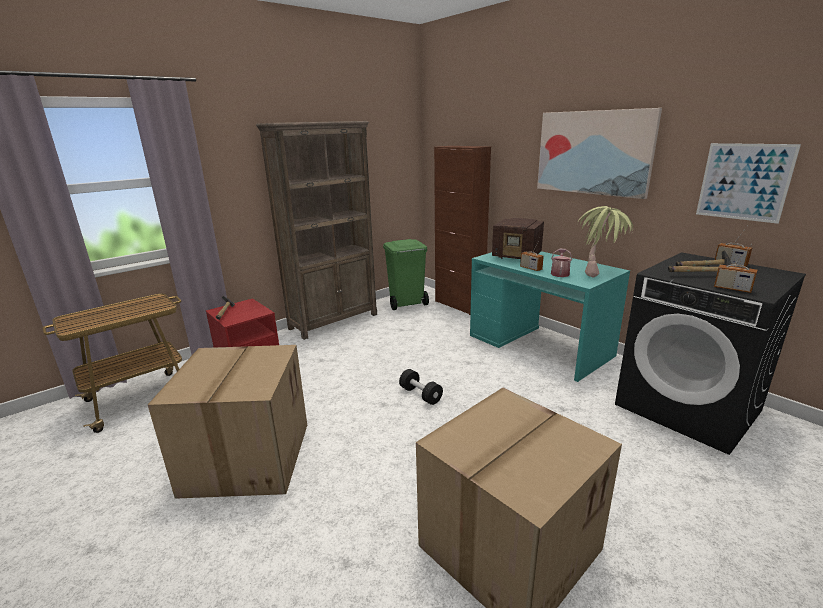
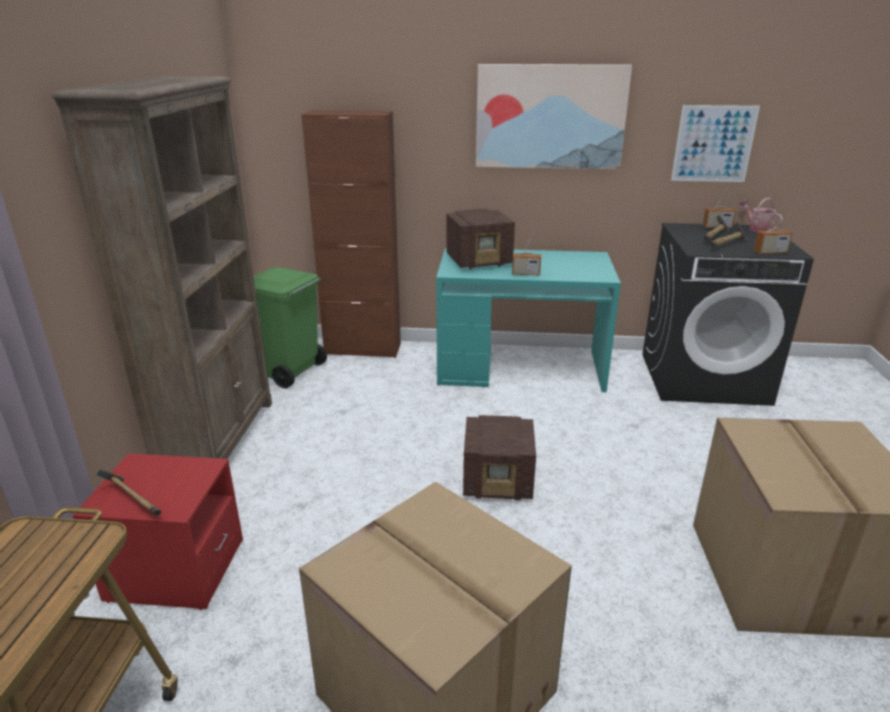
camera: 45 degrees left, 5 degrees up
black dumbbell [399,369,443,405] -> radio [463,415,536,500]
watering can [551,249,572,277] -> watering can moved to [740,198,783,233]
potted plant [577,206,633,278] -> none

